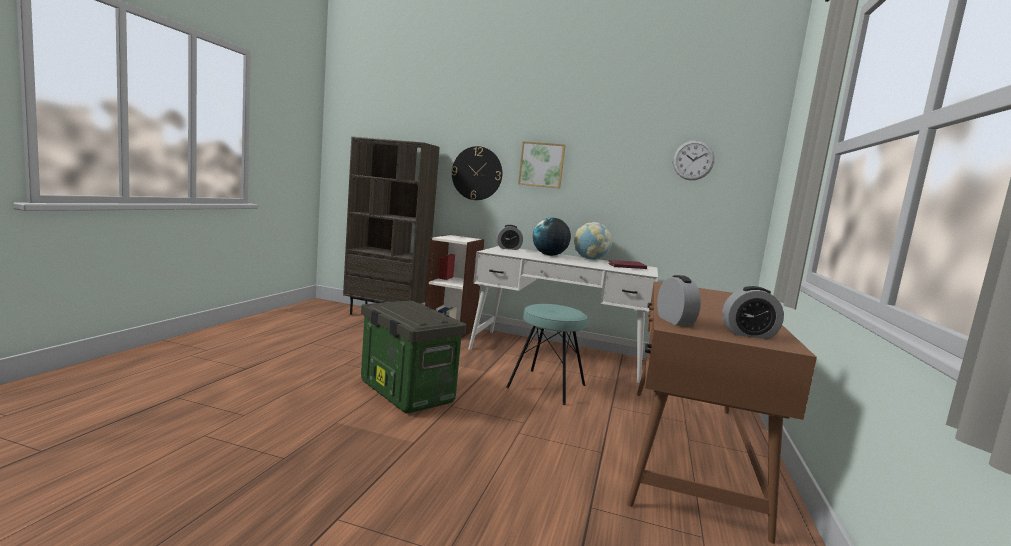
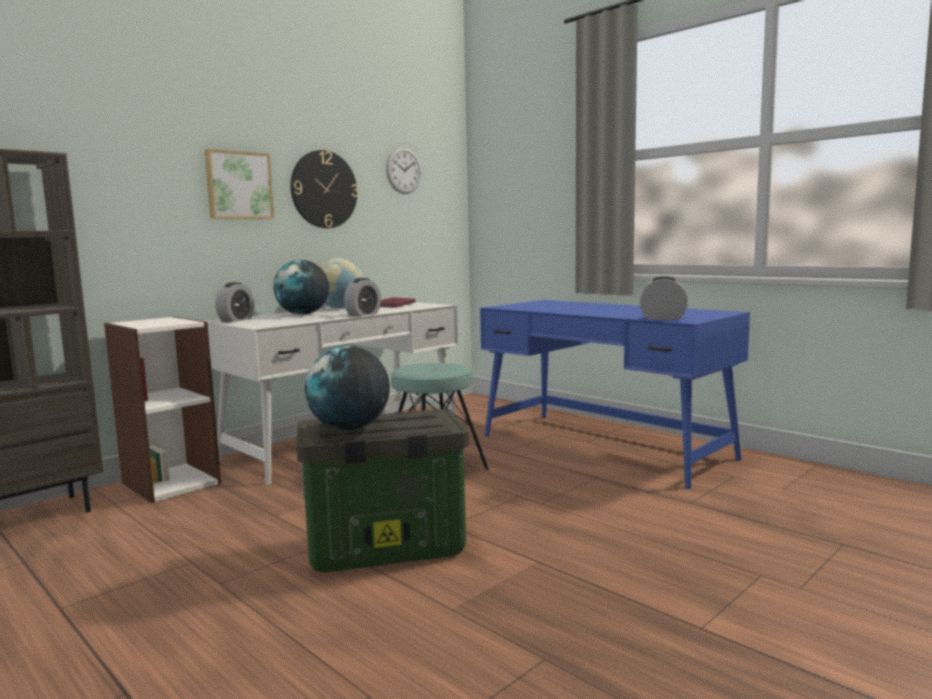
camera: 60 degrees left, 0 degrees up
wall clock [451,146,502,200] -> wall clock moved to [290,150,358,228]
brown desk [627,281,817,544] -> blue desk [480,300,750,489]
alarm clock [722,286,784,339] -> alarm clock moved to [344,278,381,316]
none -> globe [305,346,390,430]

